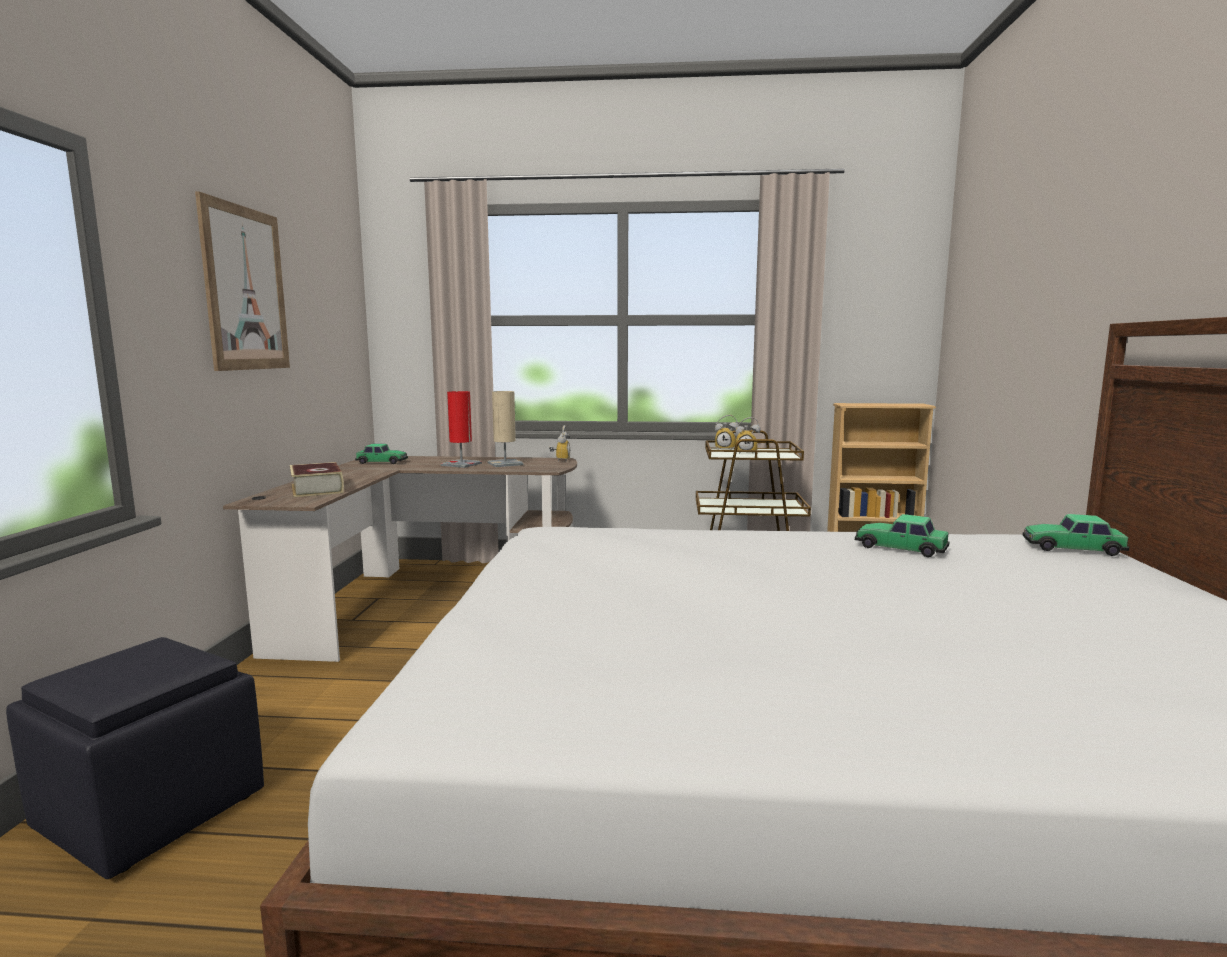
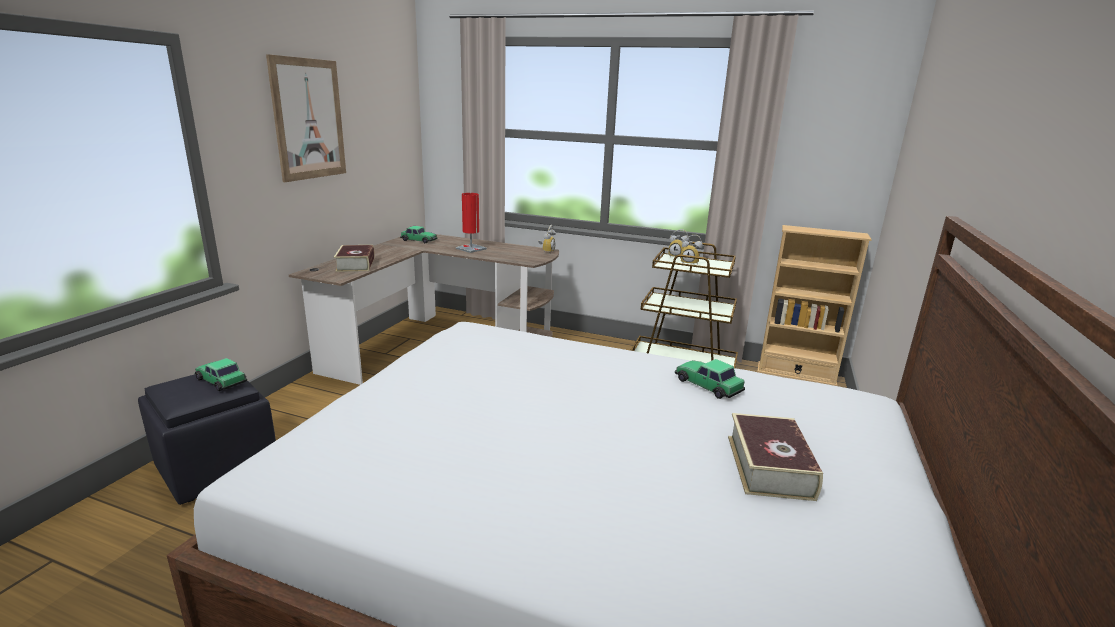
camera: 15 degrees right, 10 degrees up
beige table lamp [487,391,524,467] -> none
toy car [1023,514,1129,556] -> toy car moved to [194,358,247,391]
none -> book [728,413,823,501]

